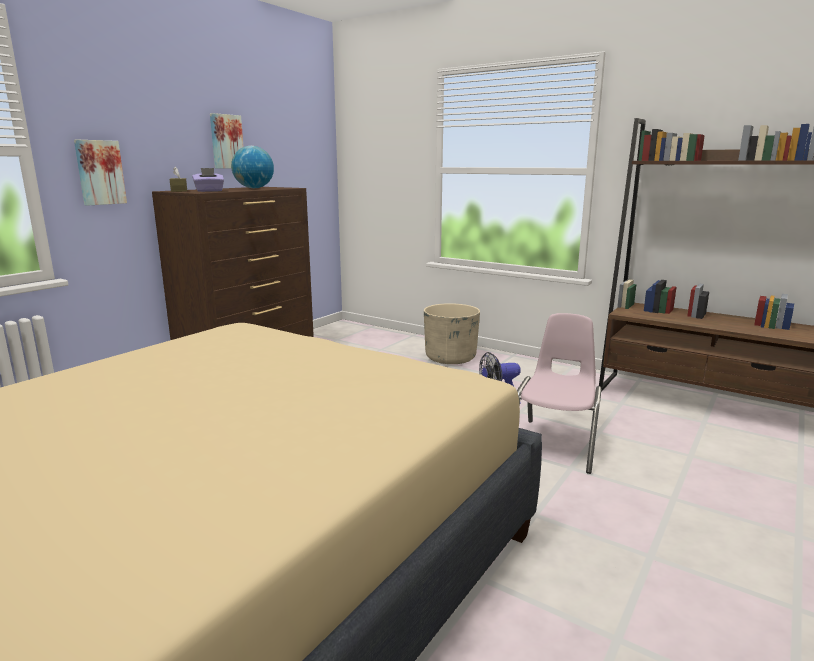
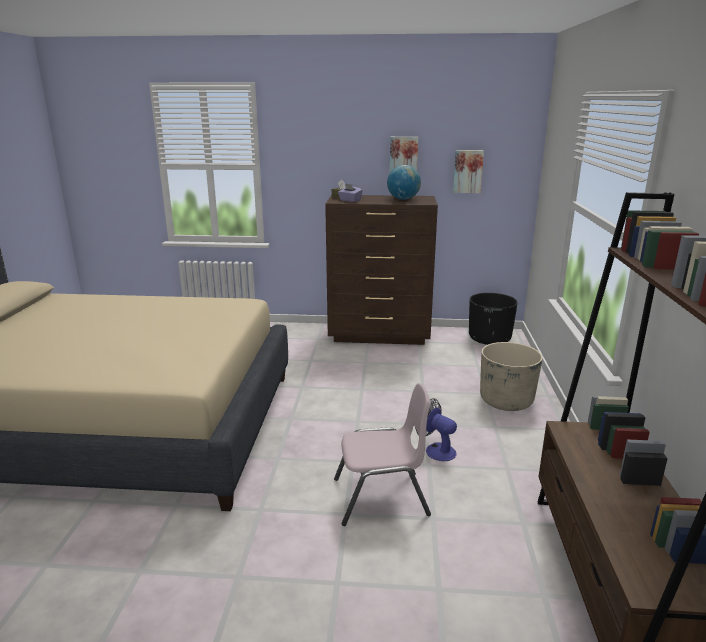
camera: 60 degrees right, 5 degrees up
picture [74,140,127,206] -> picture moved to [453,150,484,193]
none -> black planter [469,293,518,345]

